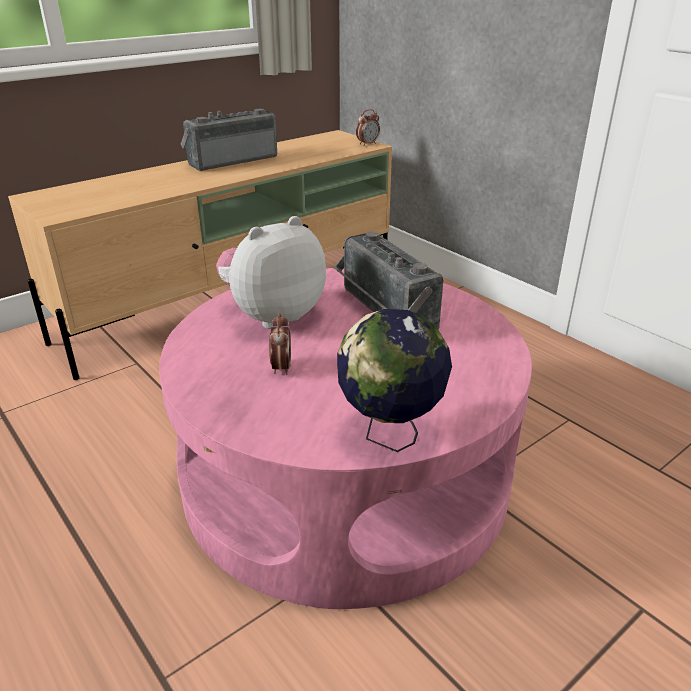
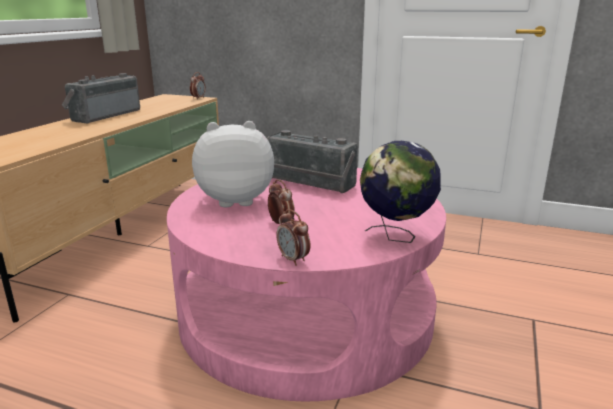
camera: 30 degrees left, 10 degrees down
plush toy [216,216,326,329] -> plush toy turned 60 degrees clockwise [192,121,274,207]
none -> alarm clock [276,209,310,266]

